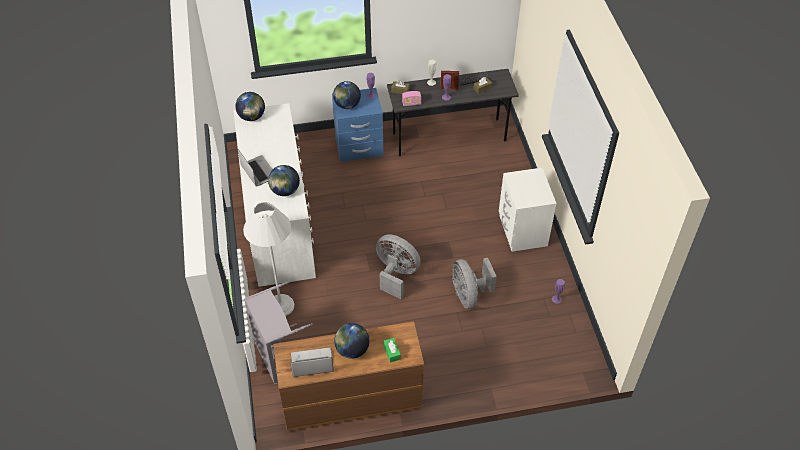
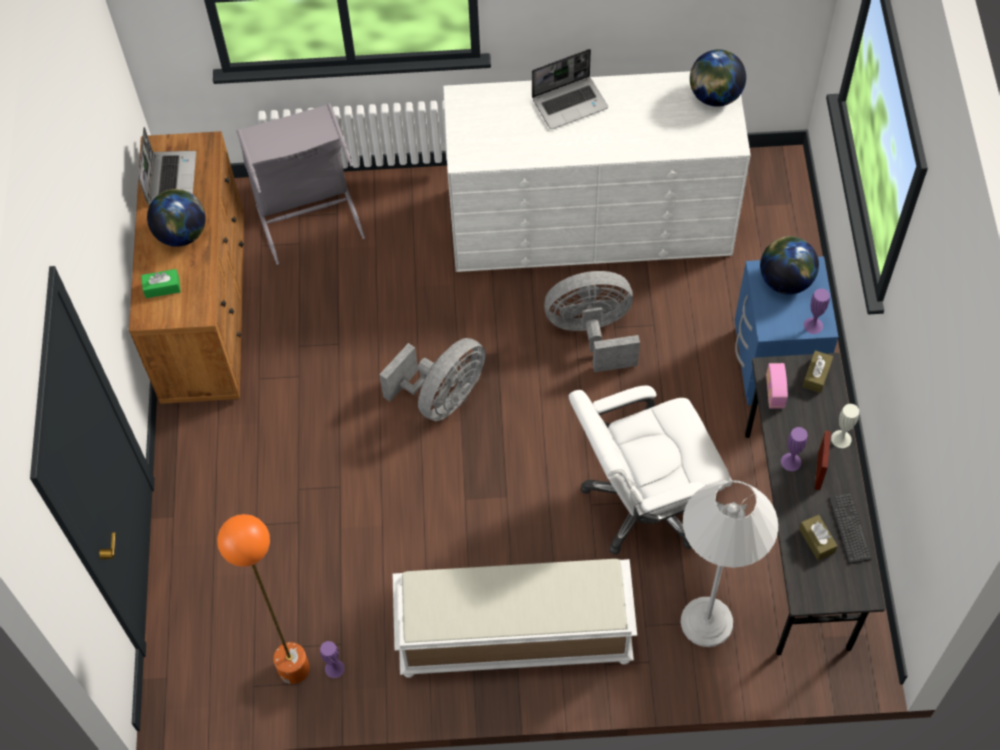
camera: 100 degrees right, 10 degrees up
white floor lamp [243,202,294,316] -> white floor lamp moved to [681,480,778,647]
globe [268,165,300,196] -> none
grey fan [452,258,497,309] -> grey fan moved to [544,271,640,372]
white nightstand [499,168,557,252] -> white bench [393,559,637,678]
none -> orange floor lamp [217,514,310,684]
none -> white office chair [569,385,732,555]

